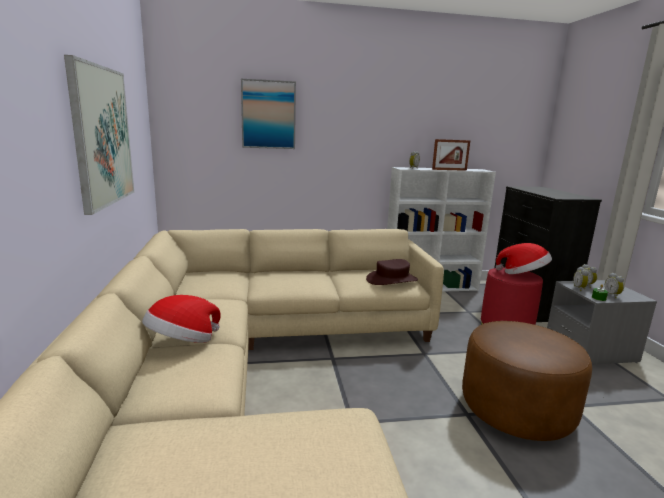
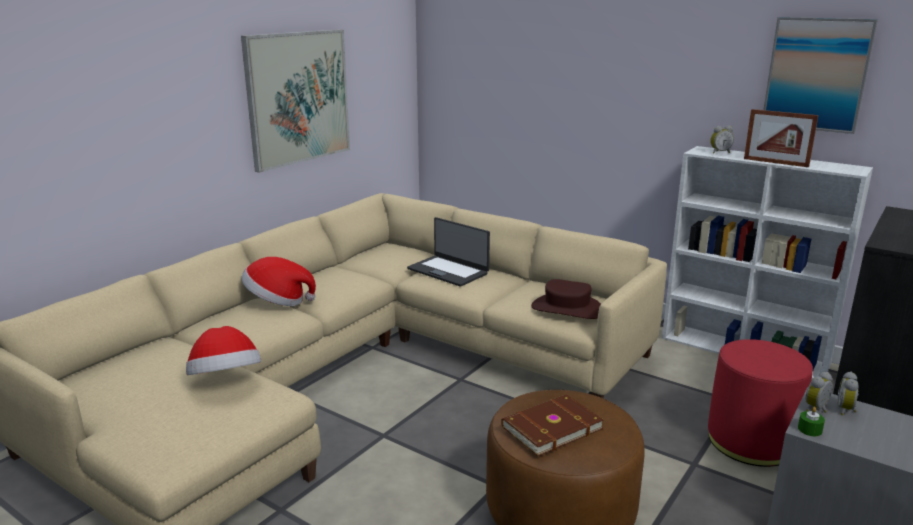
camera: 45 degrees right, 5 degrees up
picture [241,78,296,149] -> picture moved to [764,17,878,134]
hat [496,243,552,274] -> hat moved to [186,326,261,375]
alarm clock [605,273,624,298] -> none
none -> laptop [407,217,490,286]
none -> brown book [501,394,604,456]

